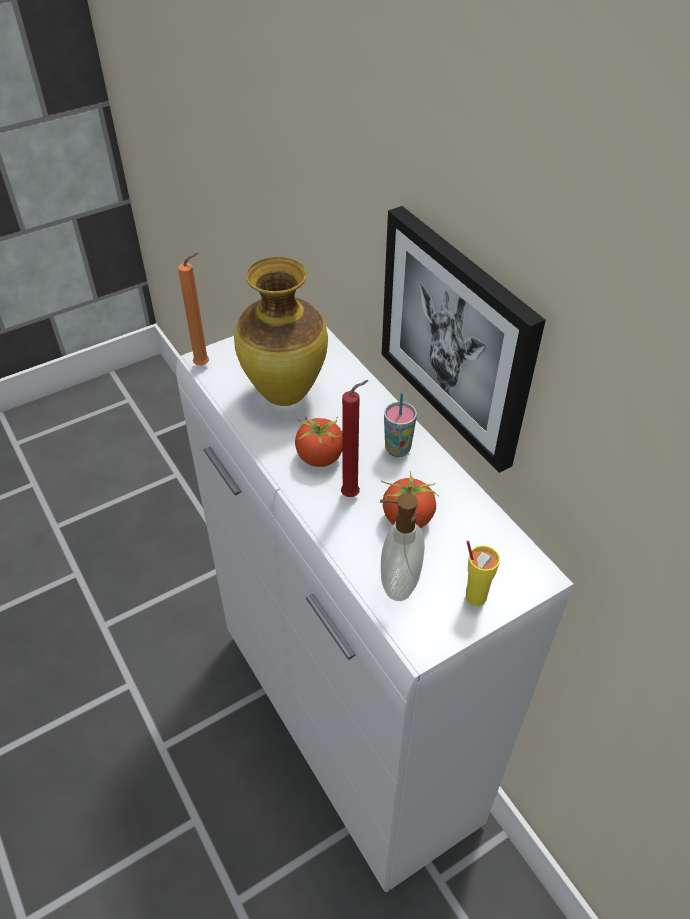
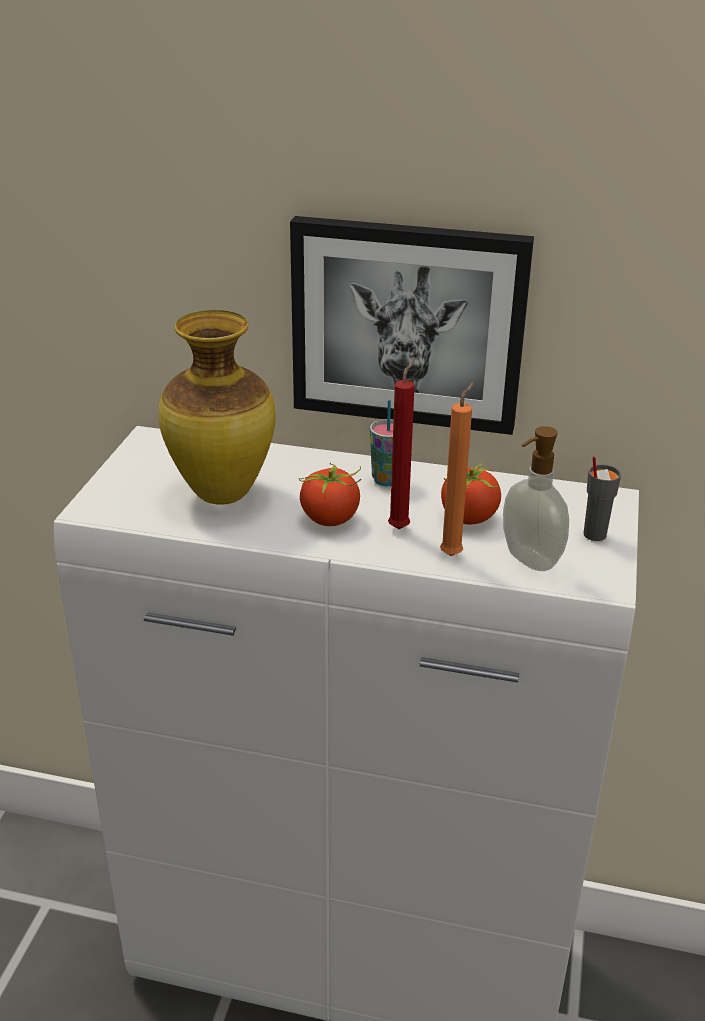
camera: 45 degrees left, 15 degrees down
orange candle [178,253,209,366] -> orange candle moved to [440,382,475,556]
yellow cup [466,541,500,606] -> grey cup [584,456,621,541]

